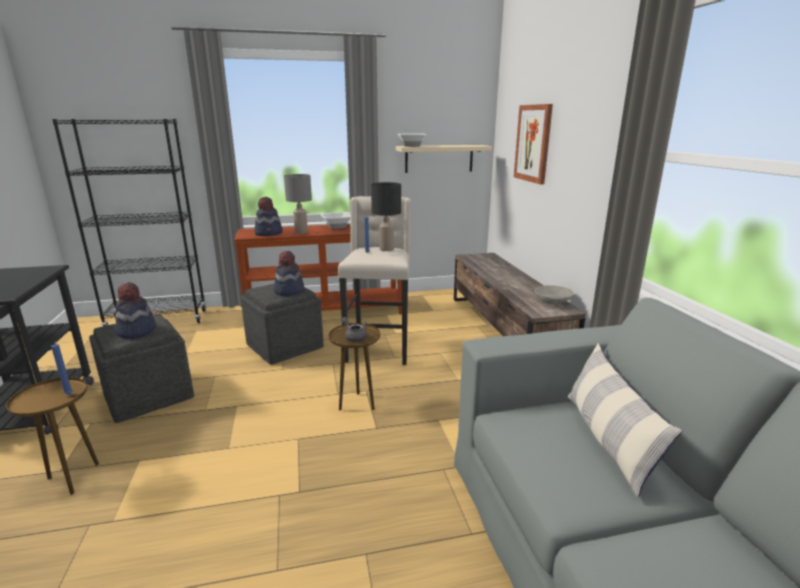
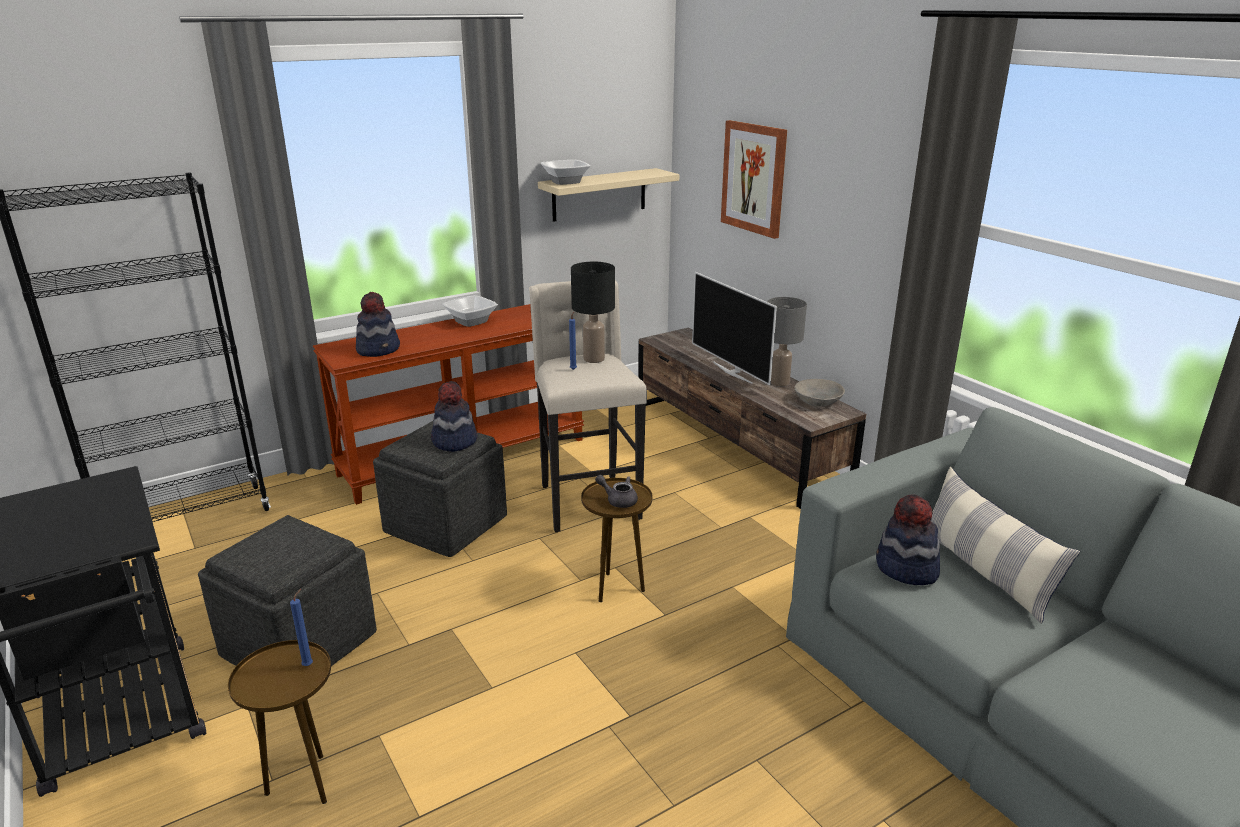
camera: 20 degrees left, 5 degrees up
hat [115,282,156,339] -> hat moved to [876,494,940,585]
grey table lamp [284,174,312,234] -> grey table lamp moved to [767,297,807,387]
none -> television [692,272,777,385]

